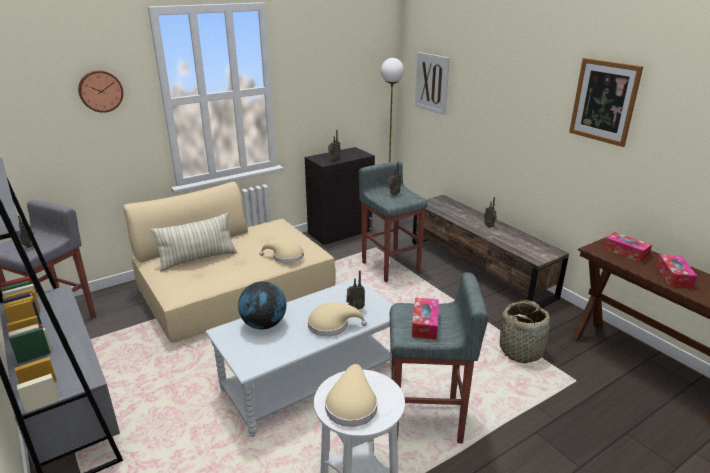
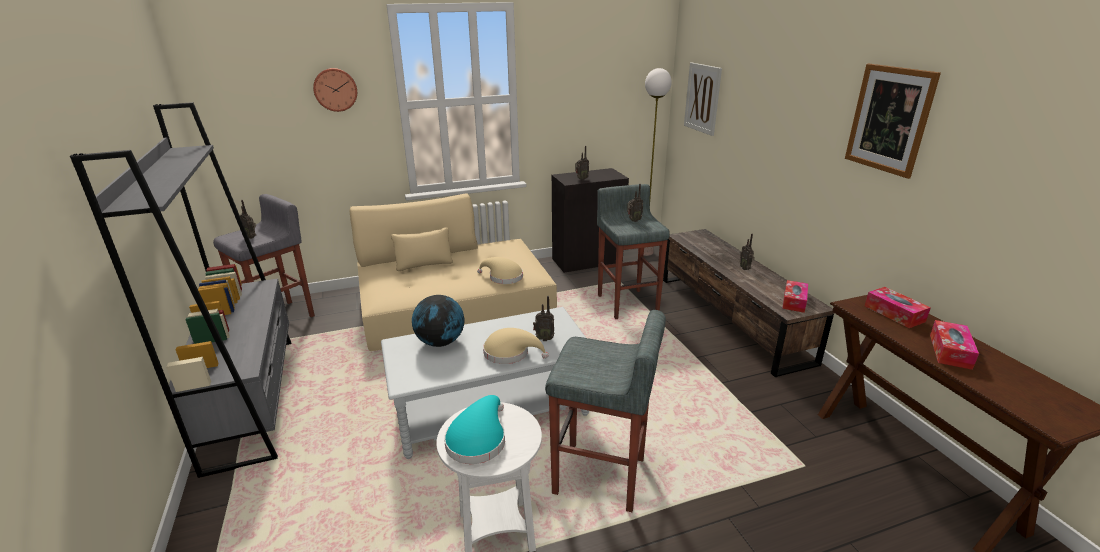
camera: 15 degrees right, 0 degrees up
pillow [151,213,237,271] -> none
beige hat [325,364,377,427] -> turquoise hat [444,395,505,464]
tissue box [412,298,439,340] -> tissue box moved to [782,280,808,313]
basket [500,300,550,363] -> none

